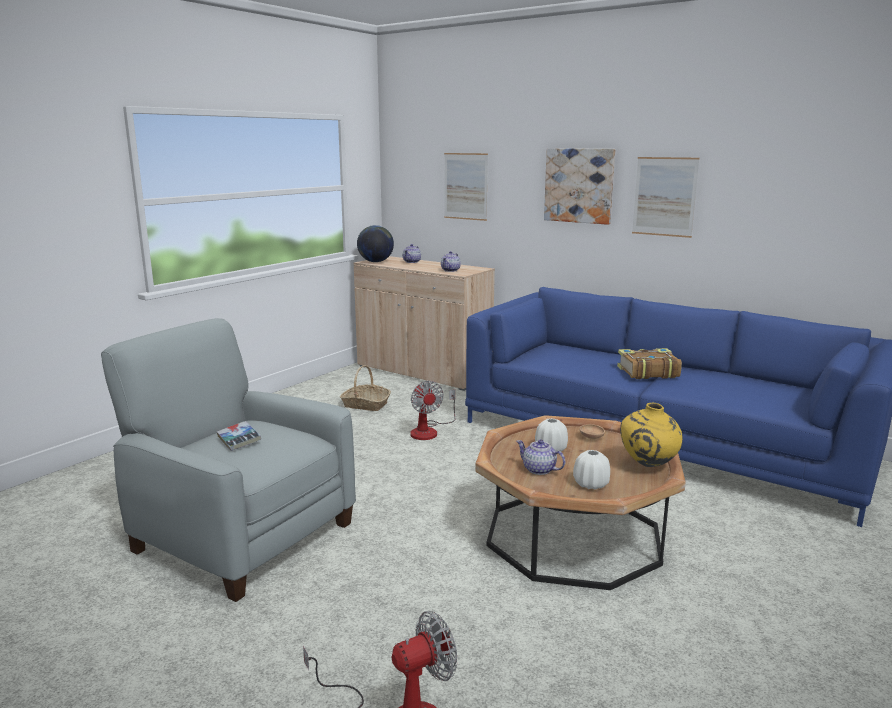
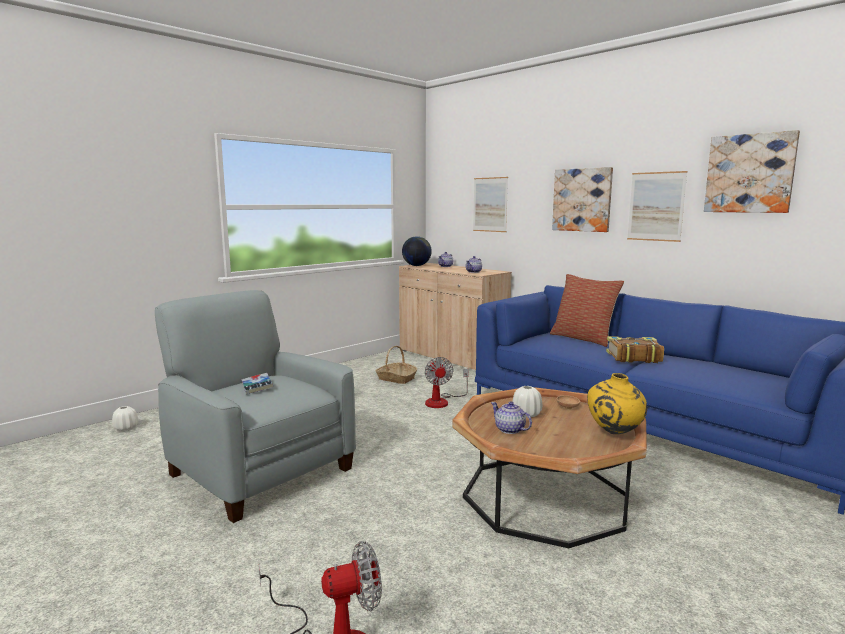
camera: 10 degrees right, 5 degrees down
white vase [573,450,610,490] -> white vase moved to [112,406,139,431]
none -> pillow [550,274,624,347]
none -> picture [704,130,800,213]

